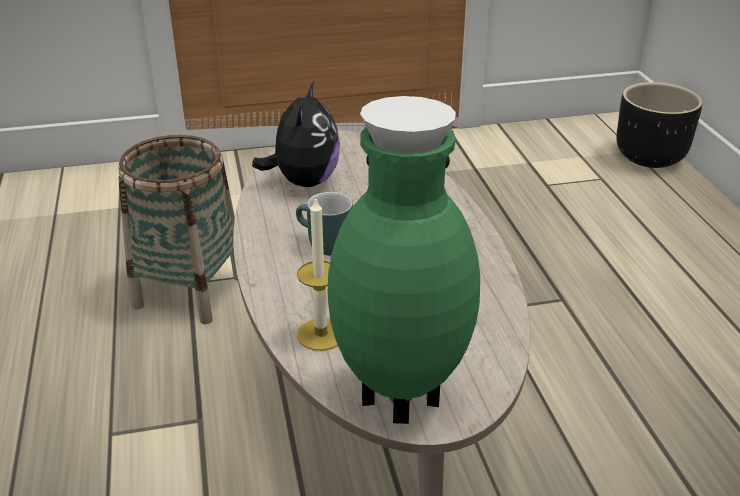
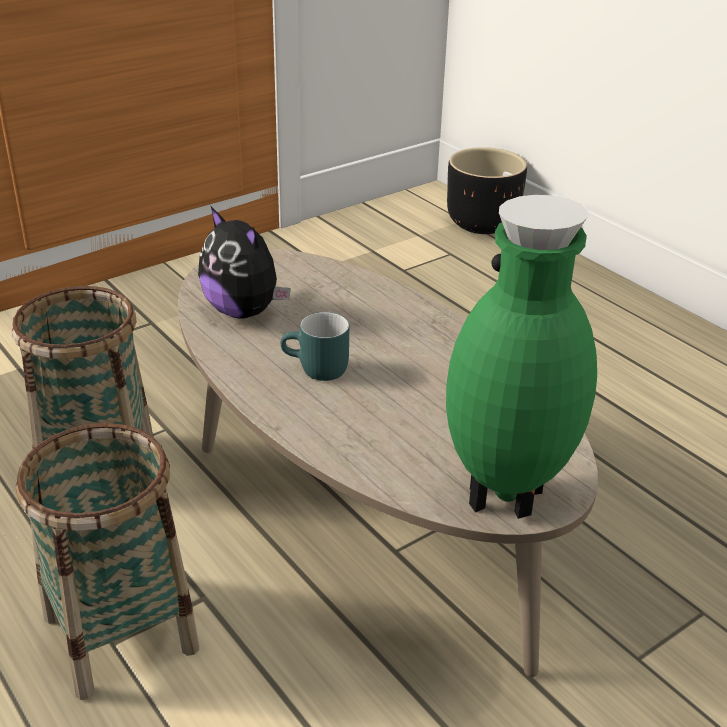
camera: 25 degrees left, 0 degrees up
plush toy [252,81,340,187] -> plush toy turned 150 degrees clockwise [198,207,291,319]
candle [297,196,338,351] -> none
none -> basket [16,423,199,700]

